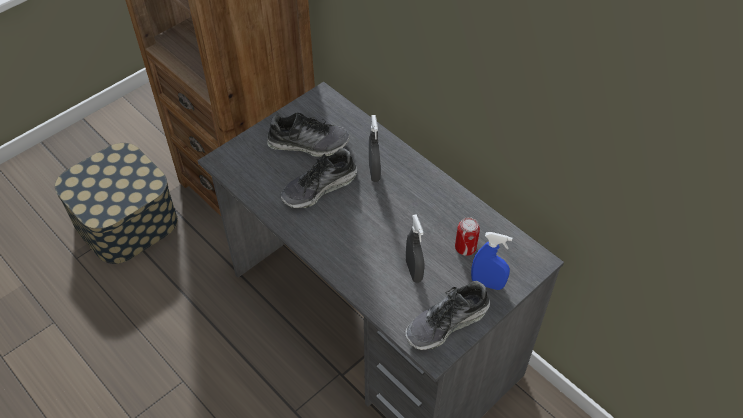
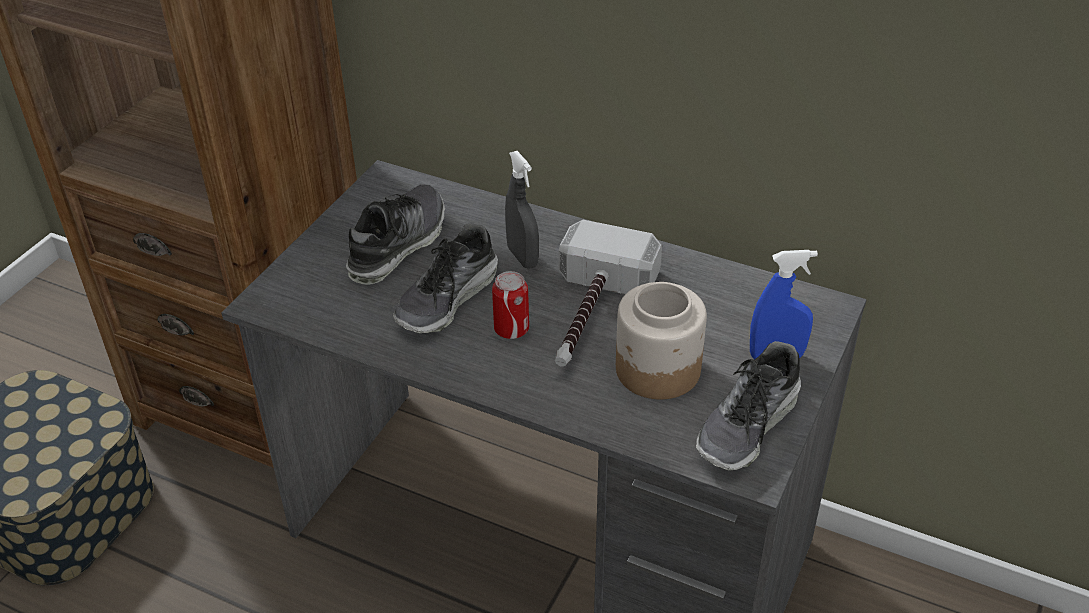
camera: 20 degrees left, 10 degrees down
shoe [267,113,350,157] -> shoe turned 45 degrees counterclockwise [346,184,445,285]
grey spray bottle [406,214,424,283] -> jar [616,282,707,400]
can [455,217,480,256] -> can moved to [492,271,529,339]
none -> hammer [555,220,662,367]

